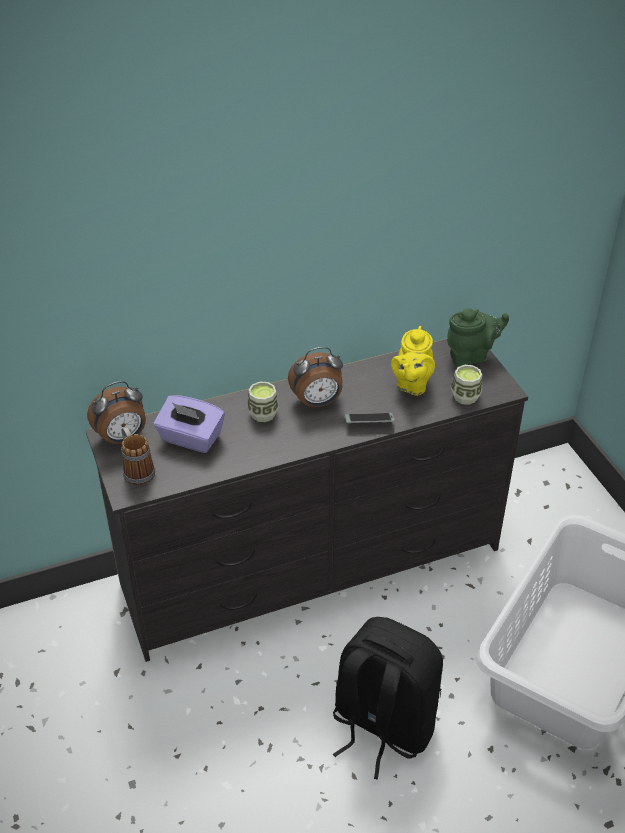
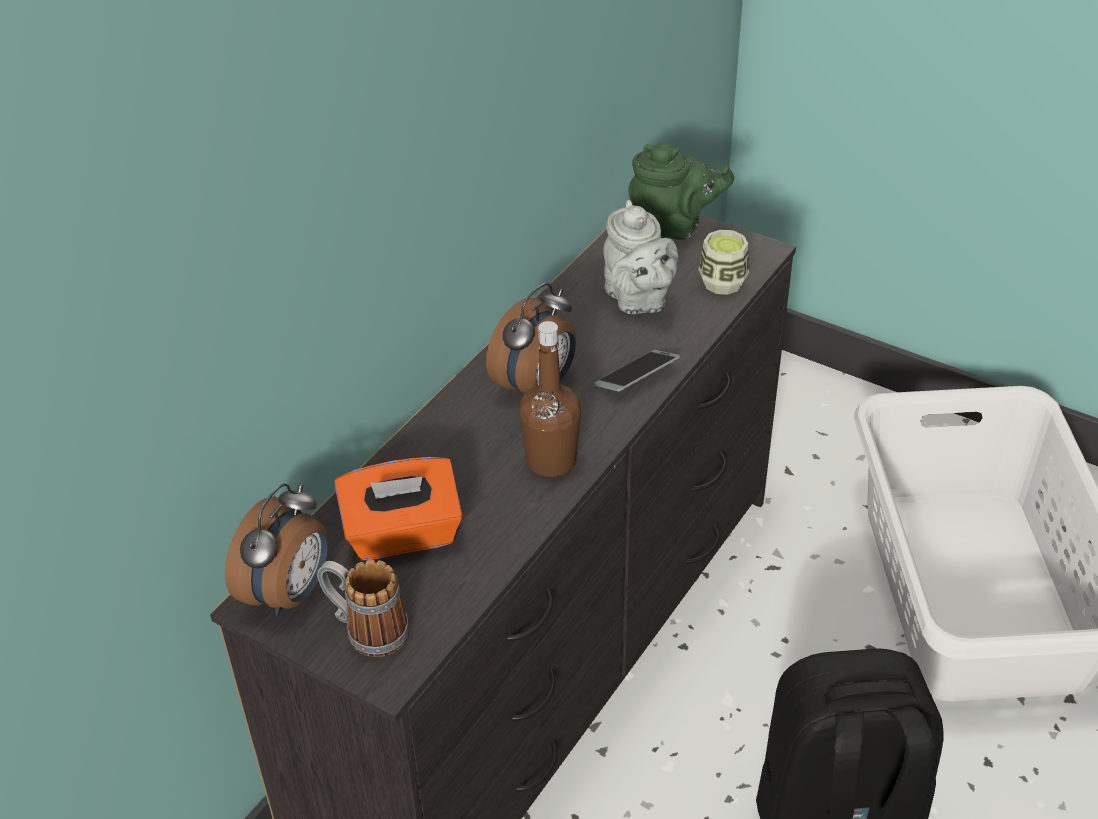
camera: 35 degrees left, 0 degrees up
purple tissue box [153,395,225,453] -> orange tissue box [335,457,463,560]
cup [247,382,279,422] -> none
yellow teapot [391,326,435,396] -> grey teapot [603,200,678,314]
green teapot [447,308,509,366] -> green teapot turned 60 degrees clockwise [628,143,734,240]
none -> brown bottle [519,321,581,477]

